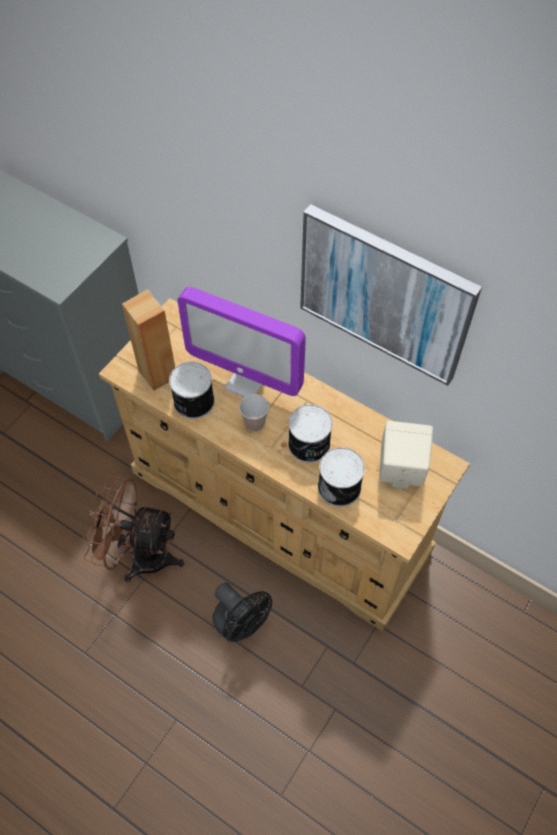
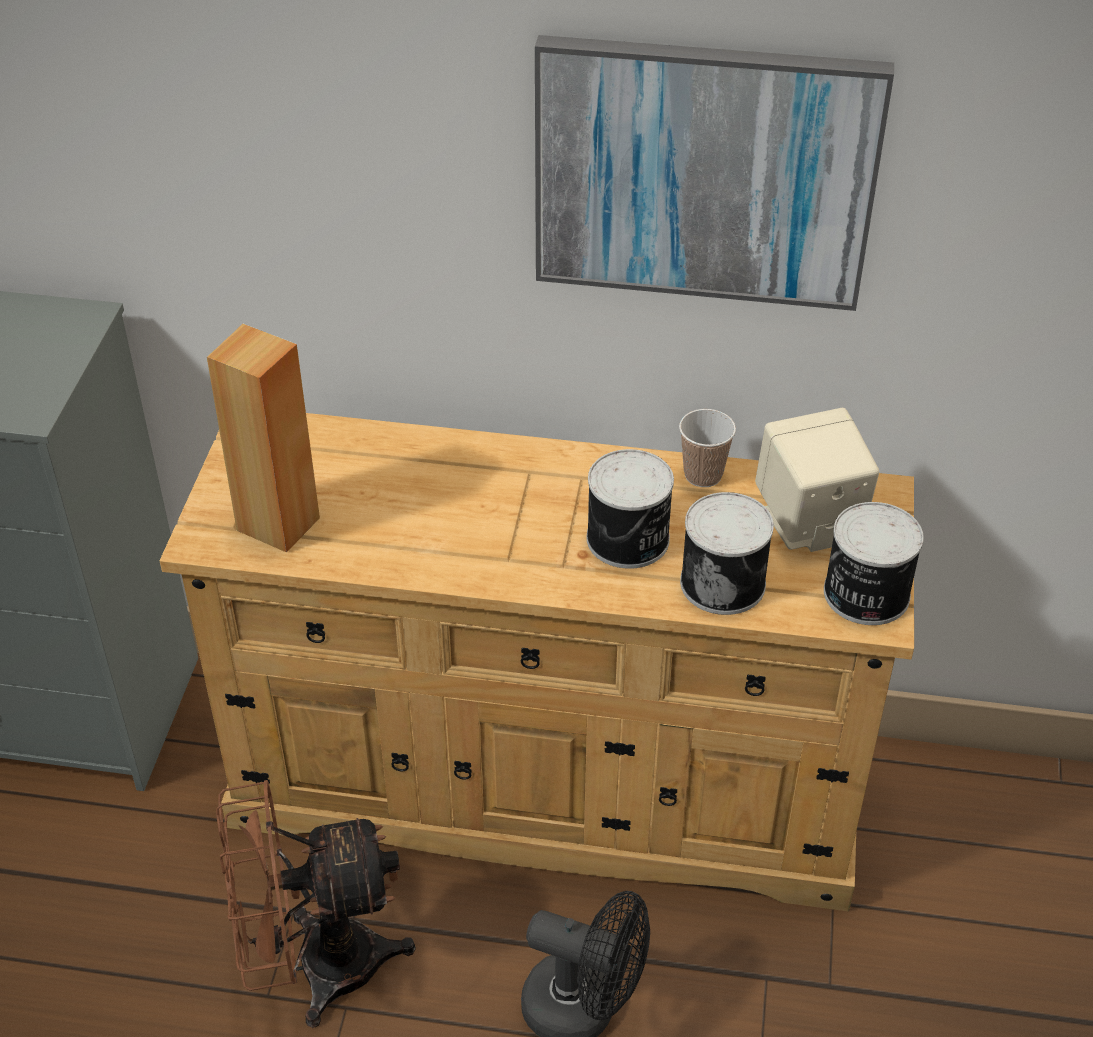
camera: 25 degrees left, 15 degrees down
can [169,362,215,419] -> can moved to [824,502,924,625]
monitor [177,287,306,397] -> none
cup [239,394,269,432] -> cup moved to [679,409,736,487]

